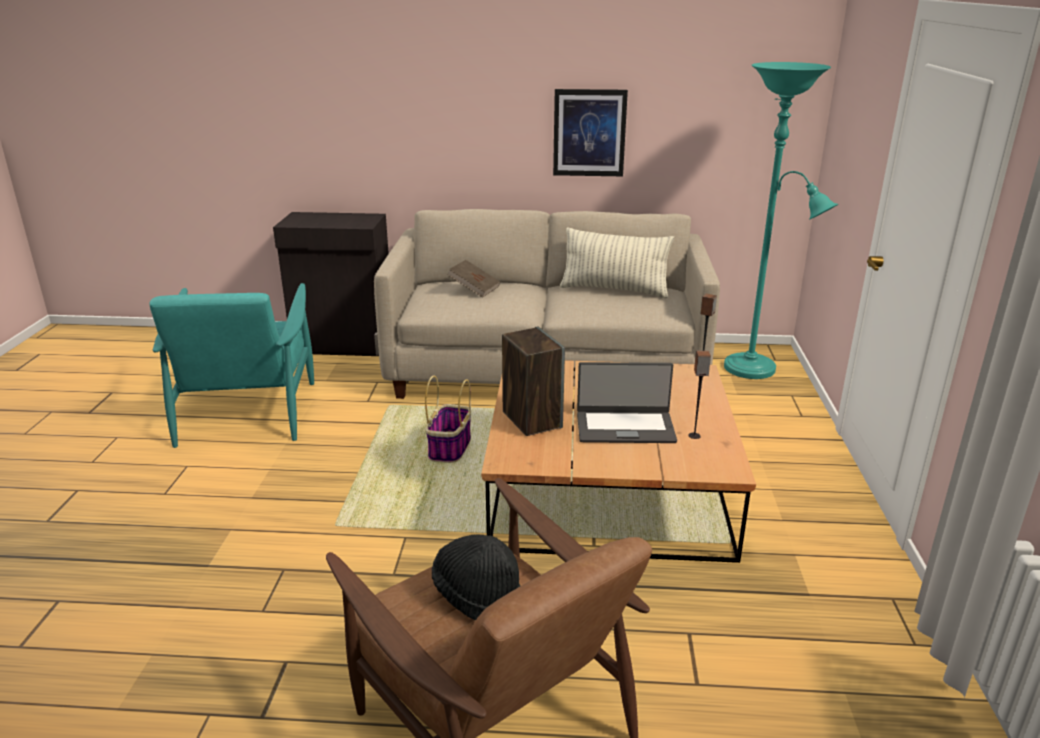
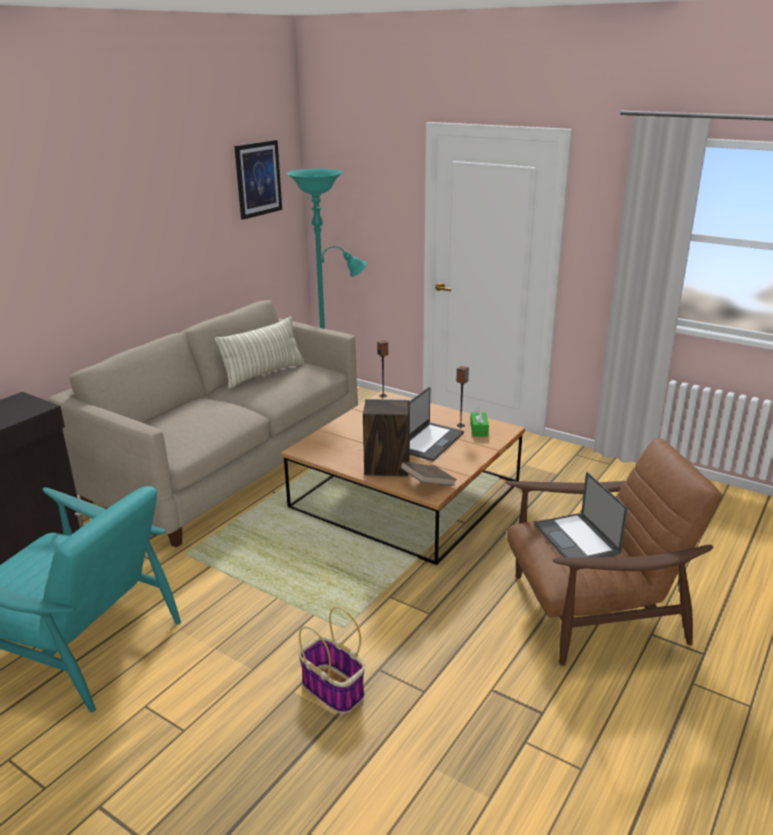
camera: 60 degrees left, 0 degrees up
basket [425,376,471,463] -> basket moved to [298,607,365,714]
black hat [432,534,520,620] -> laptop [534,472,628,557]
brown book [447,260,500,298] -> brown book moved to [401,462,457,486]
picture [553,89,628,176] -> picture moved to [234,140,282,220]
none -> green tissue box [470,407,489,436]

